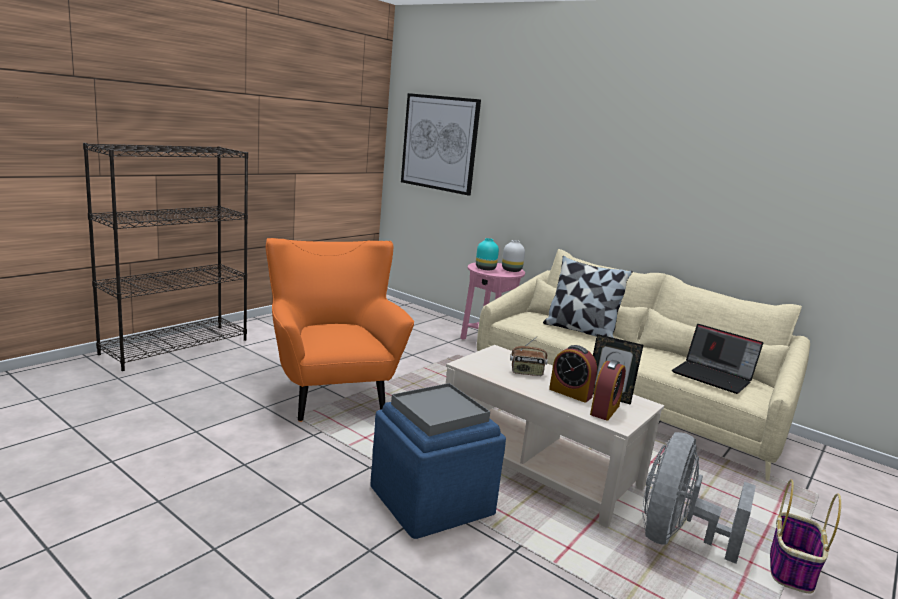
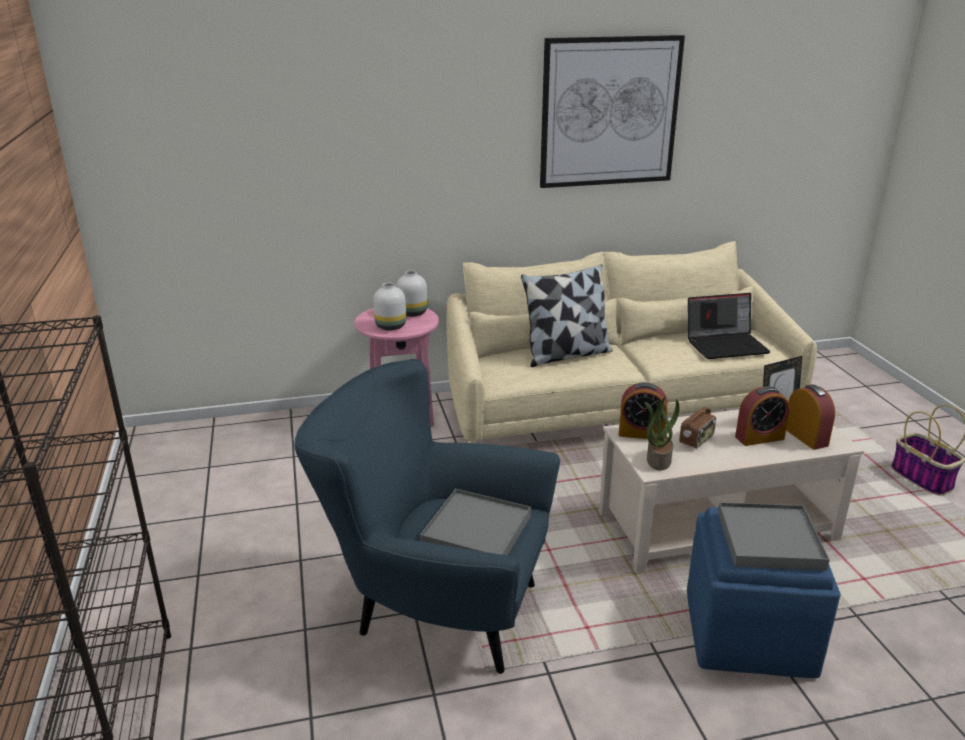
camera: 50 degrees left, 10 degrees up
orange armchair [266,238,414,422] -> blue armchair [294,359,560,674]
picture [401,93,481,196] -> picture moved to [540,35,685,188]
turquoise vase [476,238,499,270] -> white vase [373,283,406,330]
grey fan [642,432,756,564] -> none
none -> grey tray [420,489,531,556]
none -> alarm clock [619,382,667,439]
none -> potted plant [645,397,679,471]

